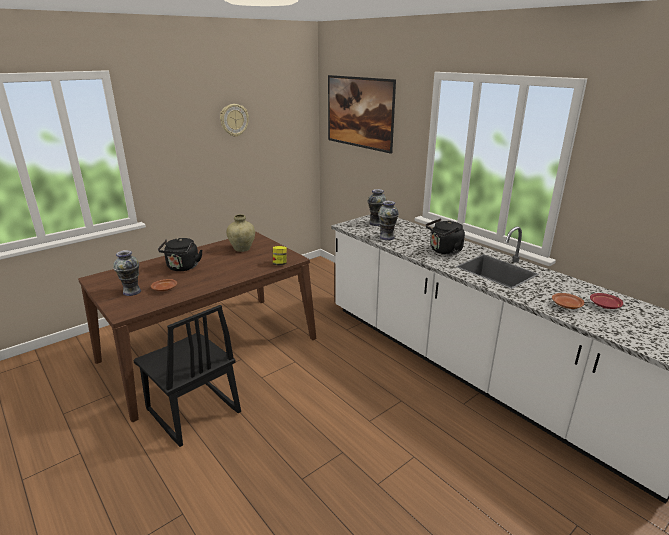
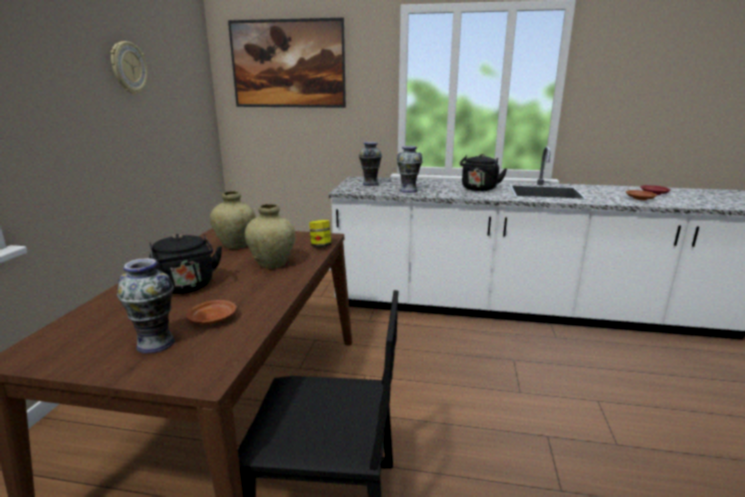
camera: 40 degrees left, 5 degrees down
none -> beige vase [245,204,295,269]

